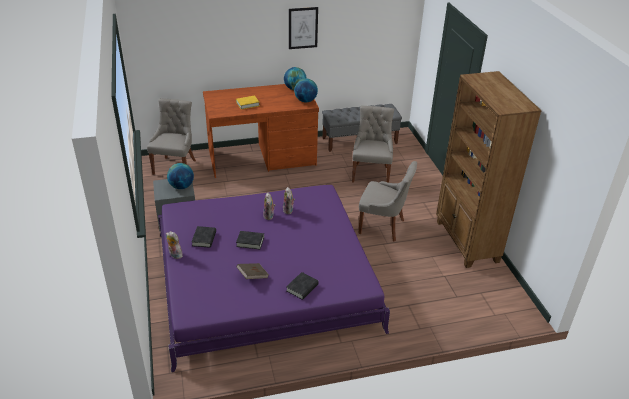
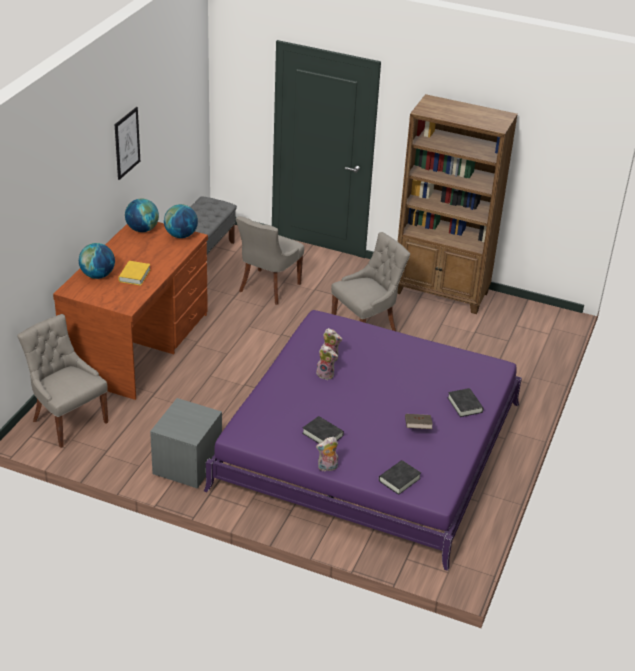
camera: 55 degrees left, 0 degrees up
globe [167,163,194,189] -> globe moved to [79,243,115,279]
black book [236,231,264,250] -> black book moved to [379,460,421,495]
grey chair [352,106,394,183] -> grey chair turned 105 degrees counterclockwise [236,216,304,305]

